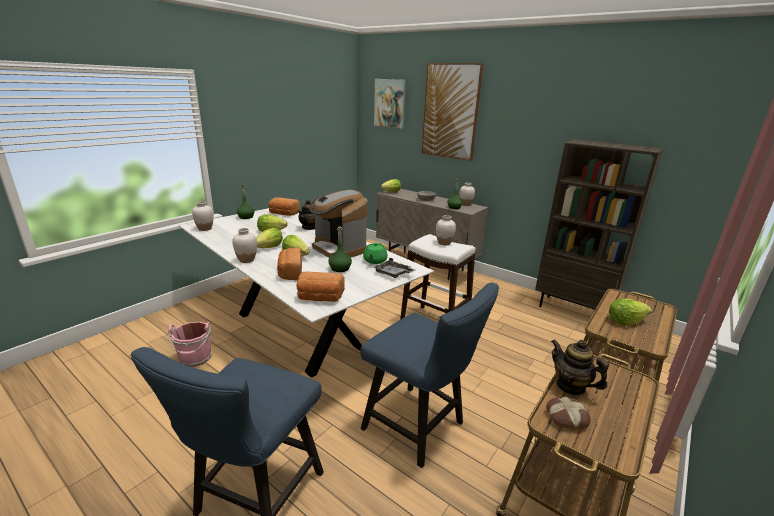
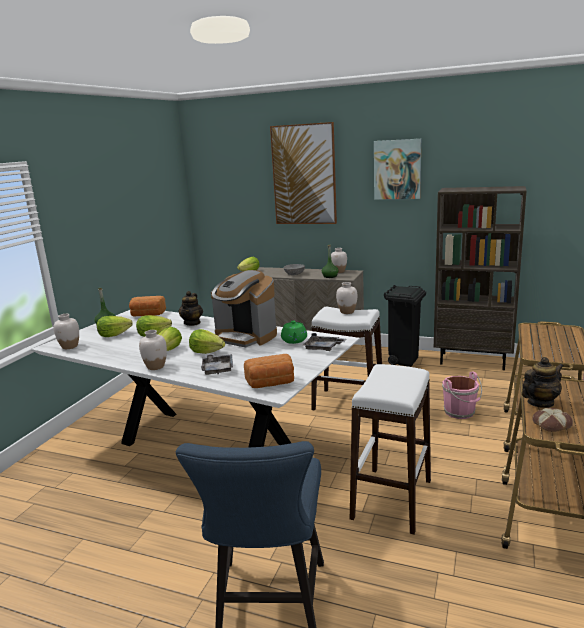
camera: 15 degrees left, 5 degrees down
pink bucket [168,322,212,367] -> pink bucket moved to [442,371,482,419]
bread [277,247,302,280] -> grey tray [201,353,233,375]
green bottle [329,226,352,272] -> none
blue chair [360,283,499,468] -> white stool [350,364,431,535]
picture [374,79,406,129] -> picture moved to [374,139,421,200]
teapot [551,339,609,396] -> teapot turned 120 degrees clockwise [522,357,564,408]
lettuce [609,298,652,325] -> lettuce moved to [97,316,133,337]
none -> black trash can [384,285,426,367]

